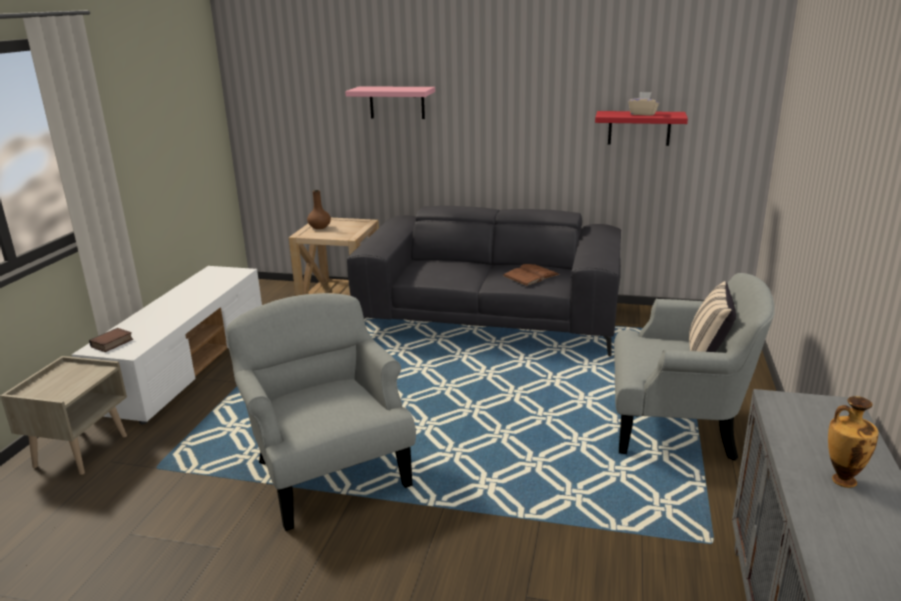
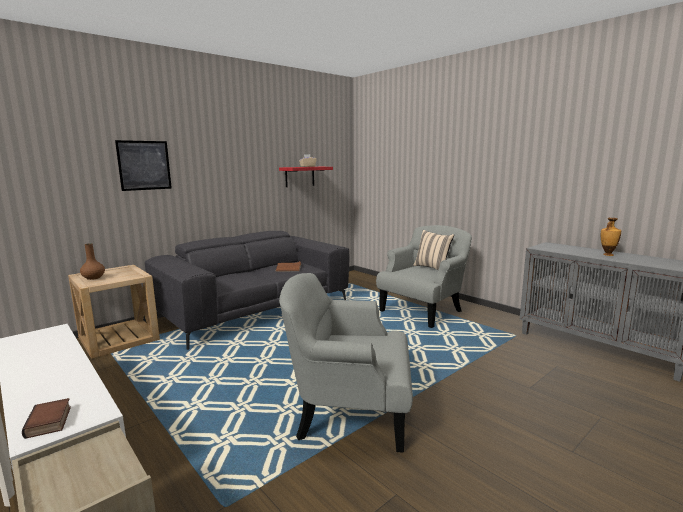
camera: 55 degrees left, 10 degrees down
pink shelf [345,86,435,119] -> picture [115,140,172,191]

